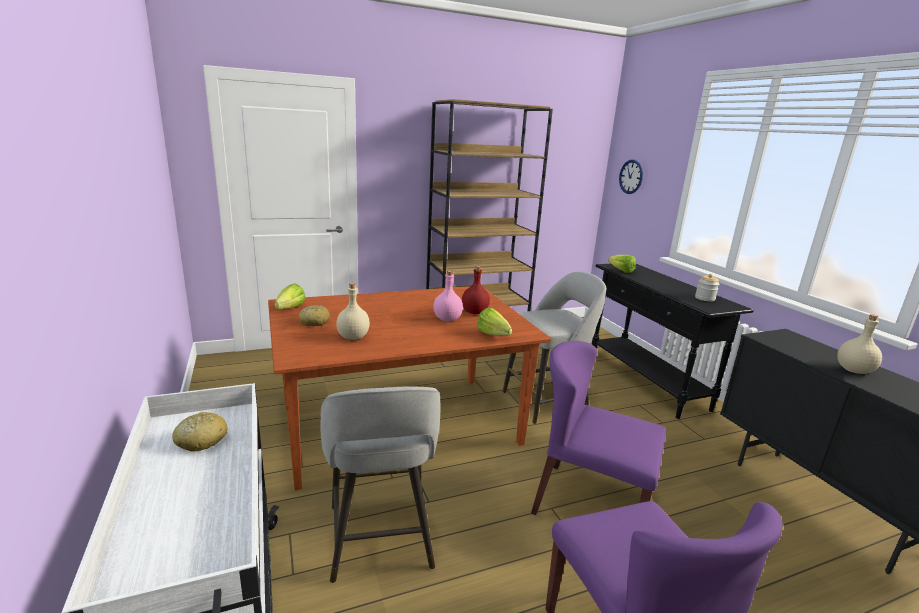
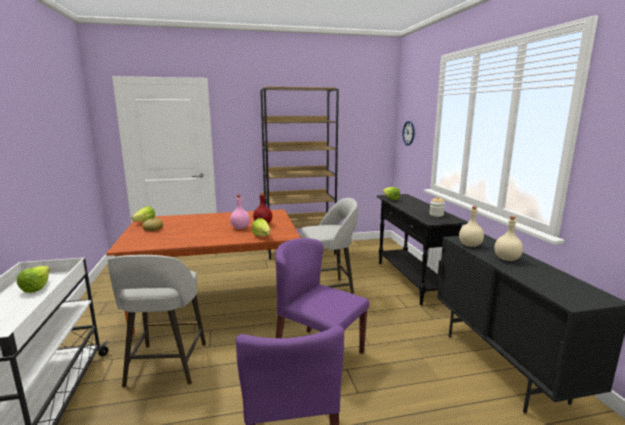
camera: 10 degrees right, 5 degrees down
bread [172,412,228,451] -> lettuce [17,266,50,293]
beige bottle [336,283,370,340] -> beige bottle moved to [459,206,484,247]

